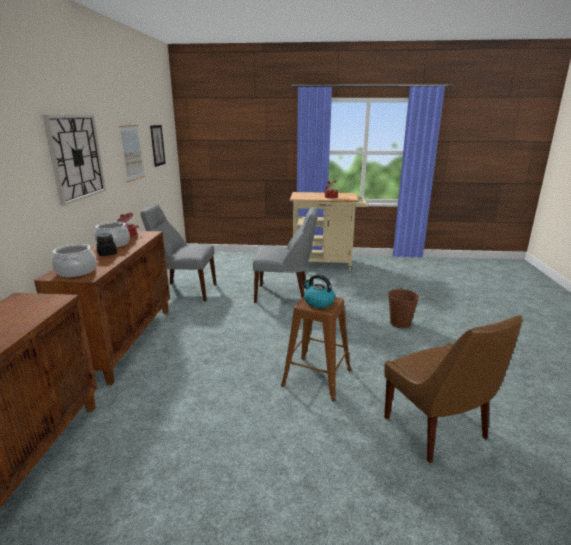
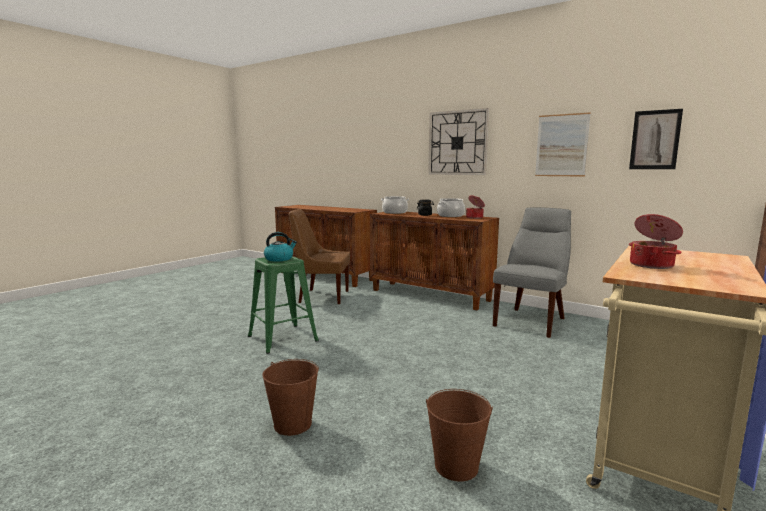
camera: 120 degrees right, 10 degrees down
grey chair [253,206,317,303] -> none
brown stool [281,297,351,402] -> green stool [248,256,319,354]
brown chair [384,315,523,463] -> brown chair moved to [289,209,350,305]
none -> brown bucket [426,389,493,482]

